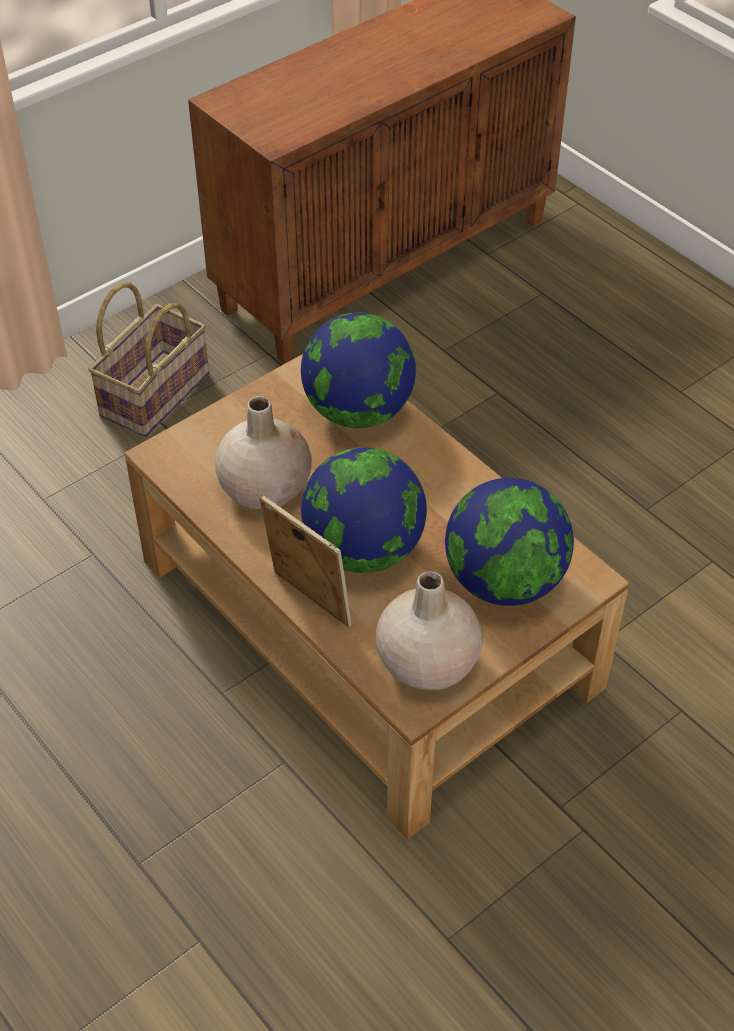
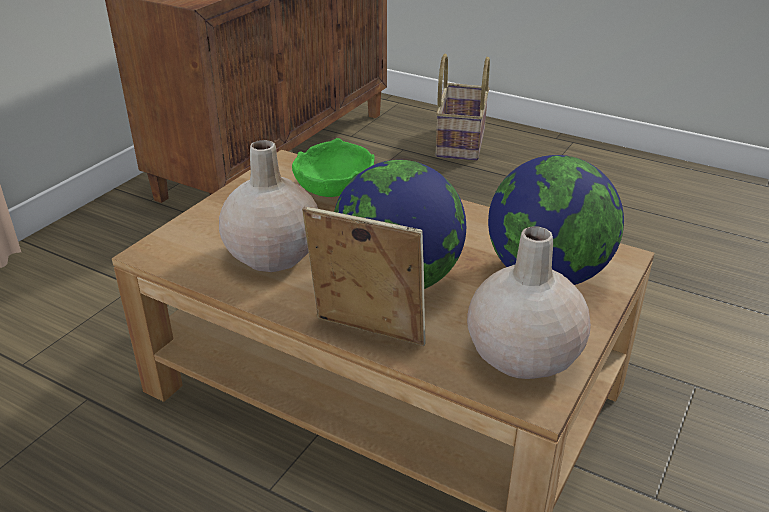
camera: 20 degrees left, 15 degrees down
basket [88,282,209,437] -> basket moved to [436,54,490,161]
globe [301,312,416,428] -> green bowl [292,138,374,197]

